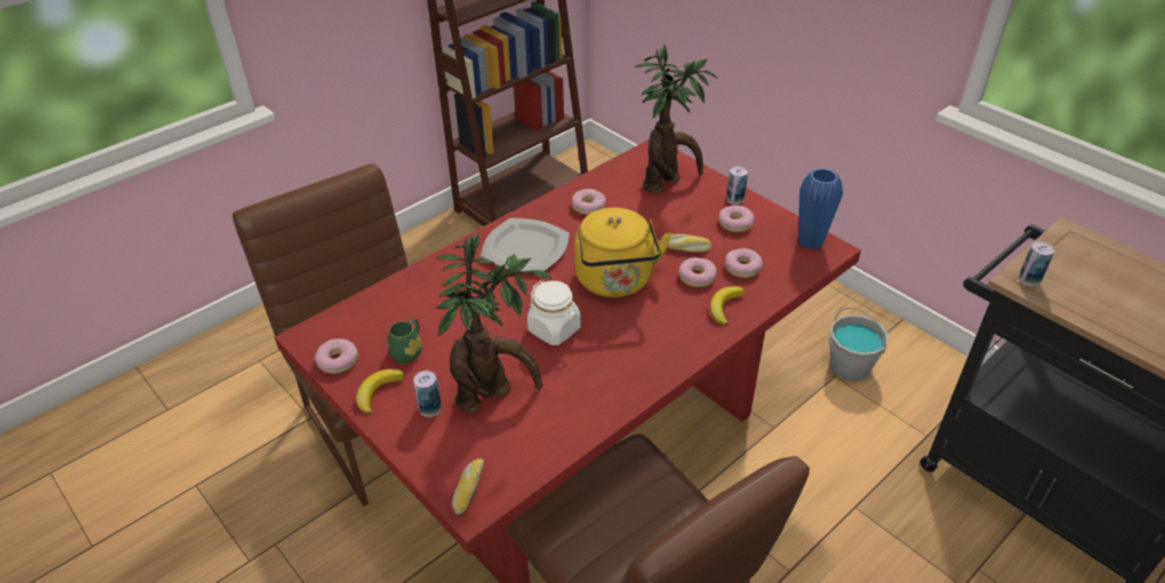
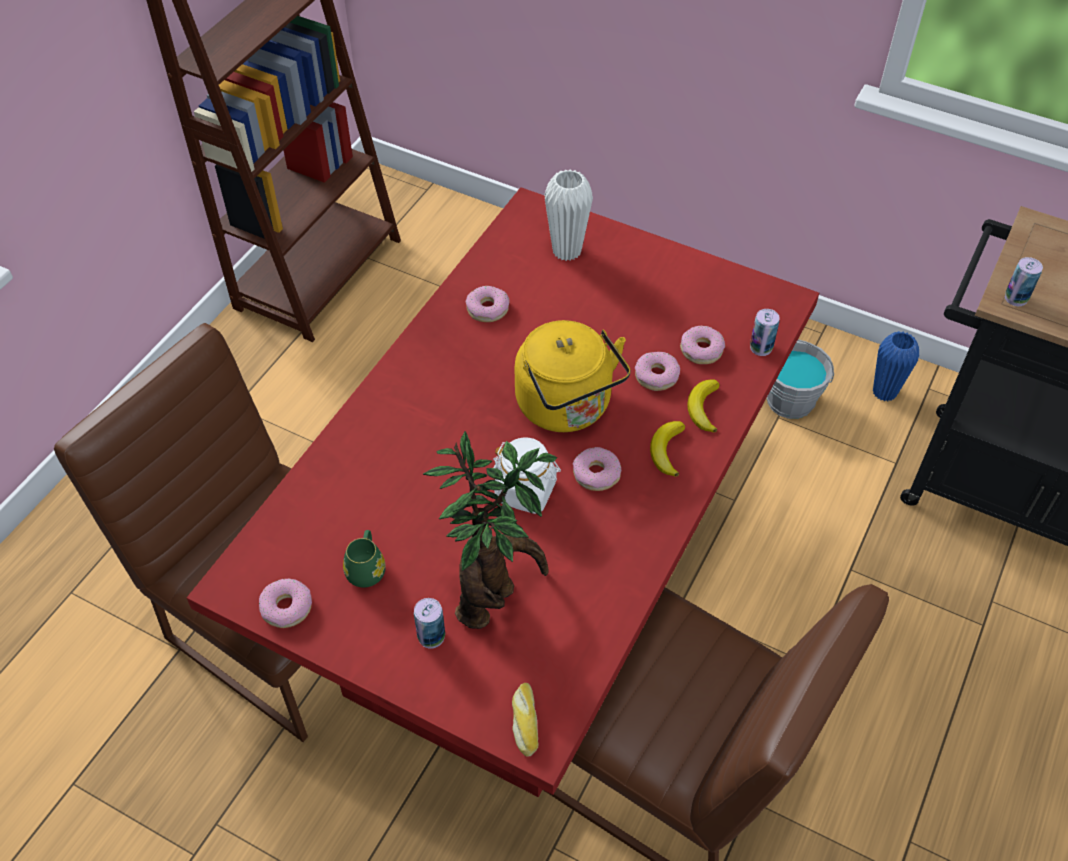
camera: 20 degrees left, 10 degrees up
banana [356,369,404,415] -> banana moved to [650,421,685,477]
plate [480,218,569,272] -> none
potted plant [635,44,717,193] -> white vase [544,169,593,261]
bread [668,234,712,252] -> none
donut [719,205,754,232] -> donut moved to [573,447,621,491]
can [727,166,748,205] -> can moved to [750,309,780,356]
blue vase [798,168,843,249] -> blue vase moved to [873,331,919,401]

